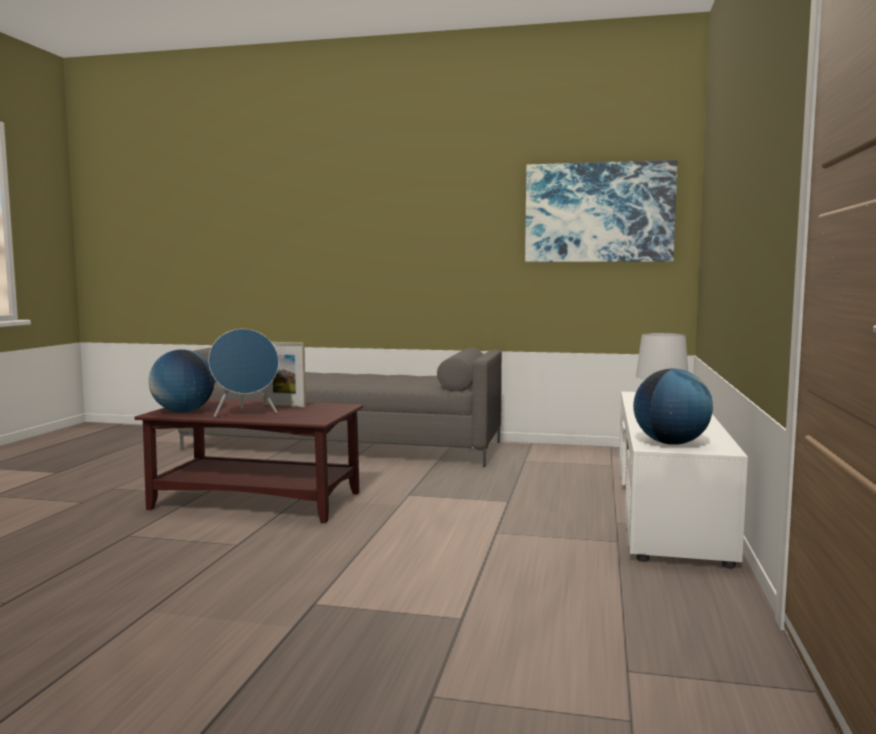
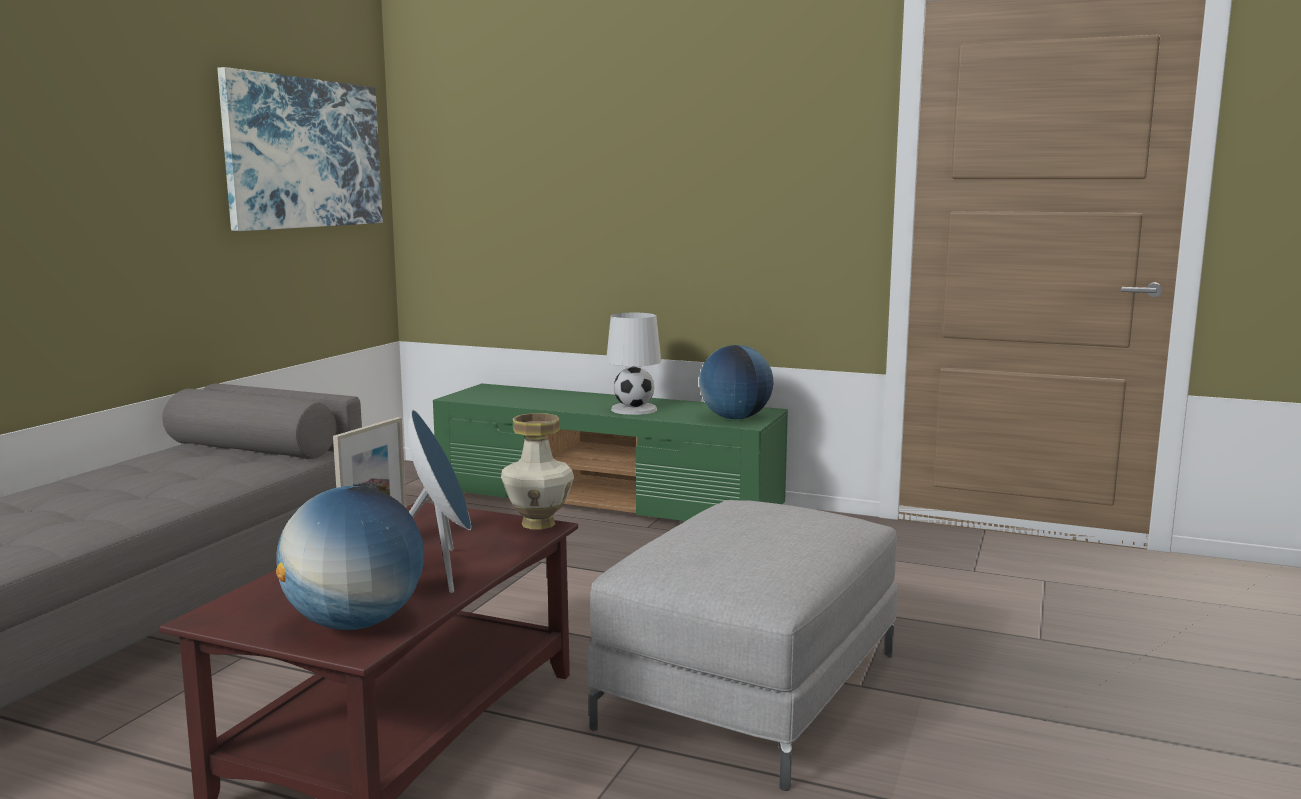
camera: 80 degrees left, 5 degrees up
white tv stand [619,392,748,568] -> green tv stand [433,383,788,521]
none -> vase [501,413,574,530]
none -> grey ottoman [587,500,897,791]

